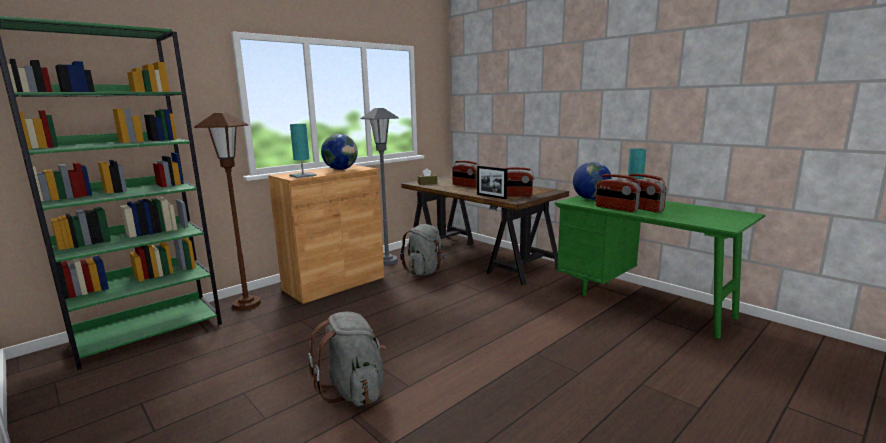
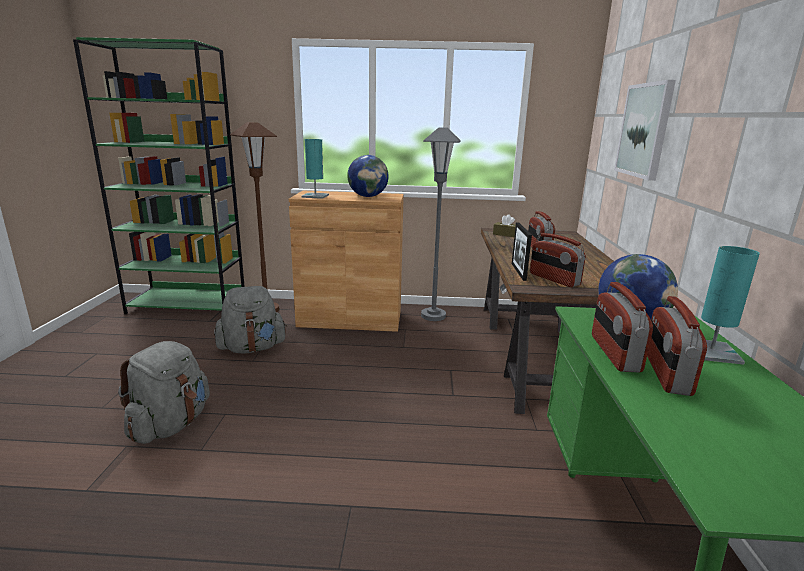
camera: 45 degrees right, 5 degrees up
grey backpack [400,224,444,275] -> grey backpack moved to [214,286,287,353]
none -> picture [614,80,676,181]

